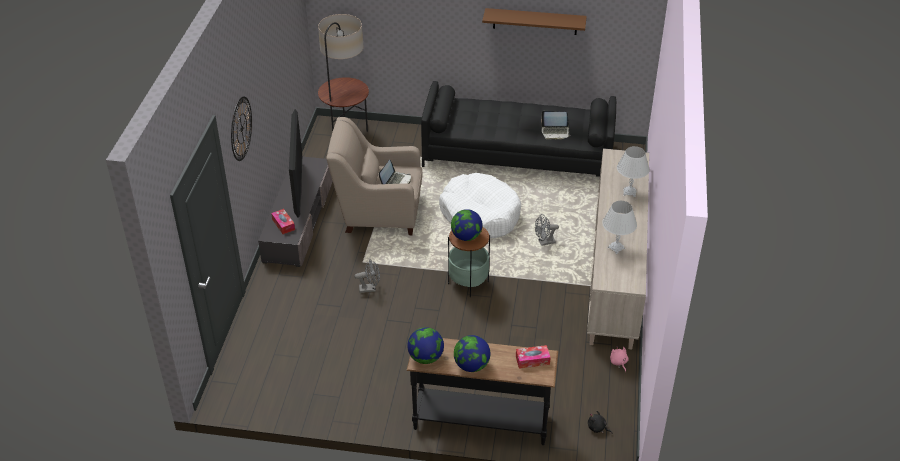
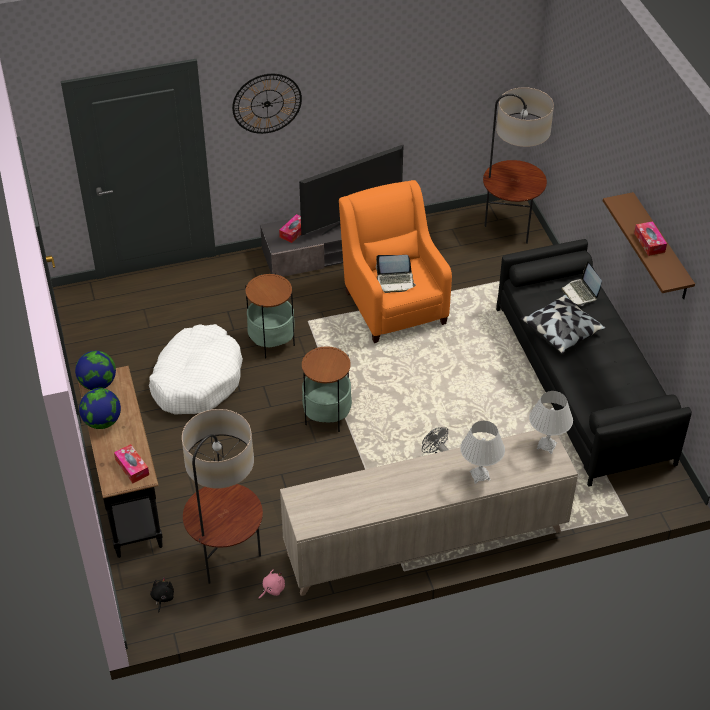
camera: 65 degrees right, 5 degrees up
beige armchair [326,117,423,235] -> orange armchair [339,180,452,343]
grey fan [355,260,380,293] -> side table [245,273,295,358]
white dog bed [439,173,521,239] -> white dog bed moved to [149,324,243,415]
globe [451,209,483,241] -> none
laptop [541,111,571,140] -> laptop moved to [561,261,602,306]
white table lamp [602,201,637,254] -> white table lamp moved to [529,391,573,454]
none -> floor lamp [182,409,263,584]
none -> pillow [520,294,606,354]
none -> tissue box [634,221,667,256]

